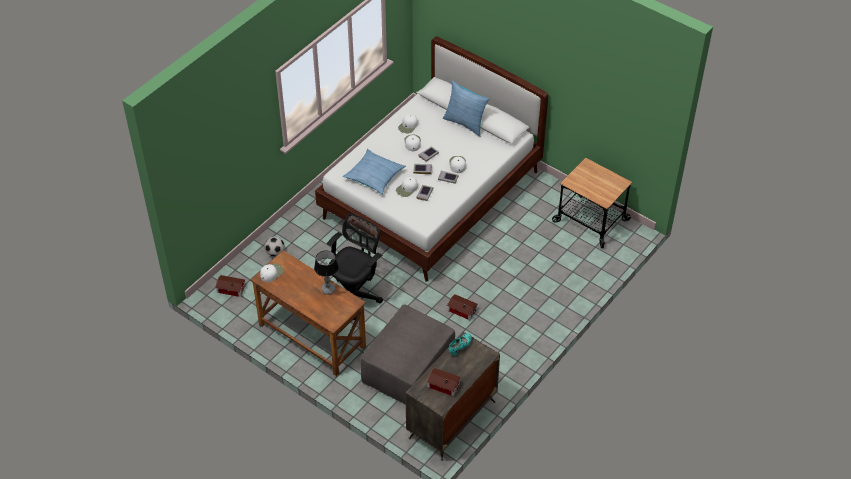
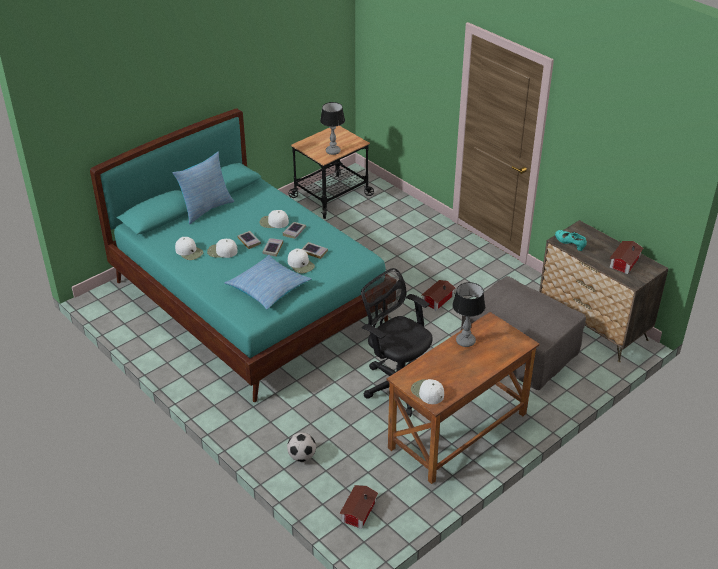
camera: 80 degrees left, 10 degrees down
white bed [315,36,548,282] -> turquoise bed [90,108,395,402]
none -> table lamp [320,102,345,155]

